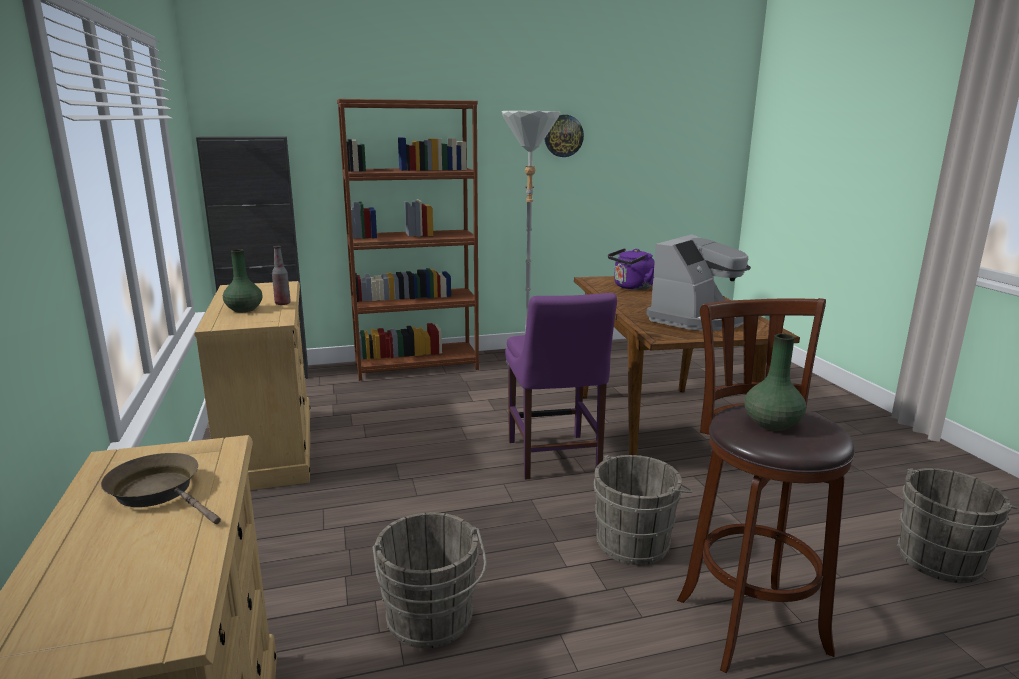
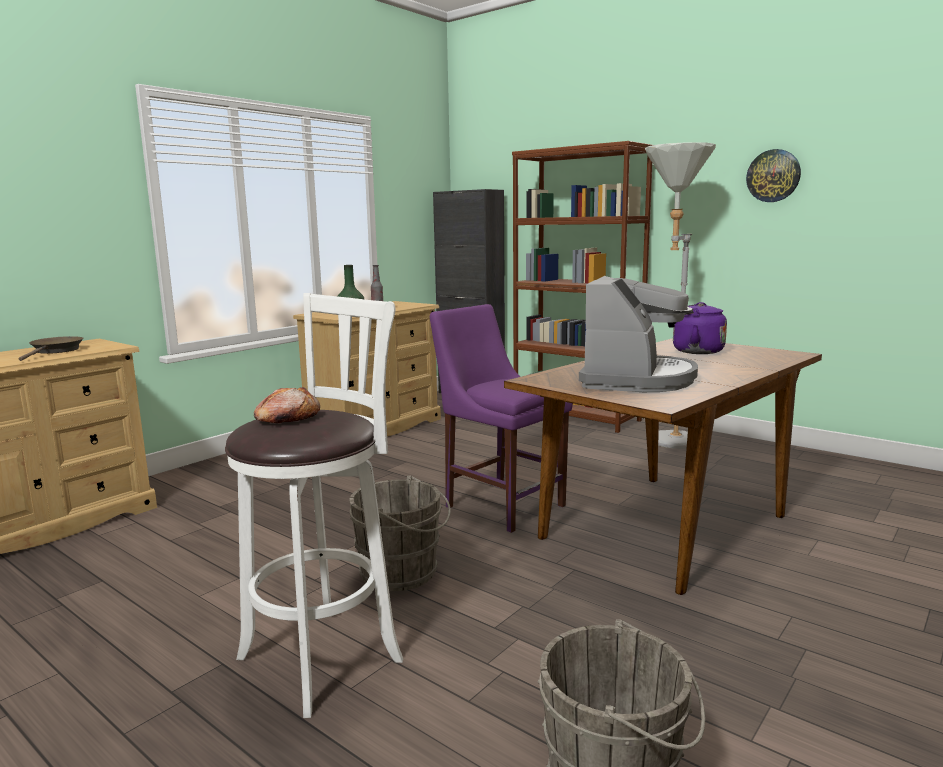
camera: 55 degrees right, 5 degrees down
grey bucket [373,512,487,648] -> none
purple chair [505,293,617,480] -> purple chair turned 90 degrees clockwise [430,304,573,533]
coffee machine [646,234,751,331] -> coffee machine turned 75 degrees counterclockwise [579,276,698,392]
brown stool [677,298,855,673] -> white stool [225,293,403,718]
green vase [744,334,806,431] -> bread [254,387,320,423]

